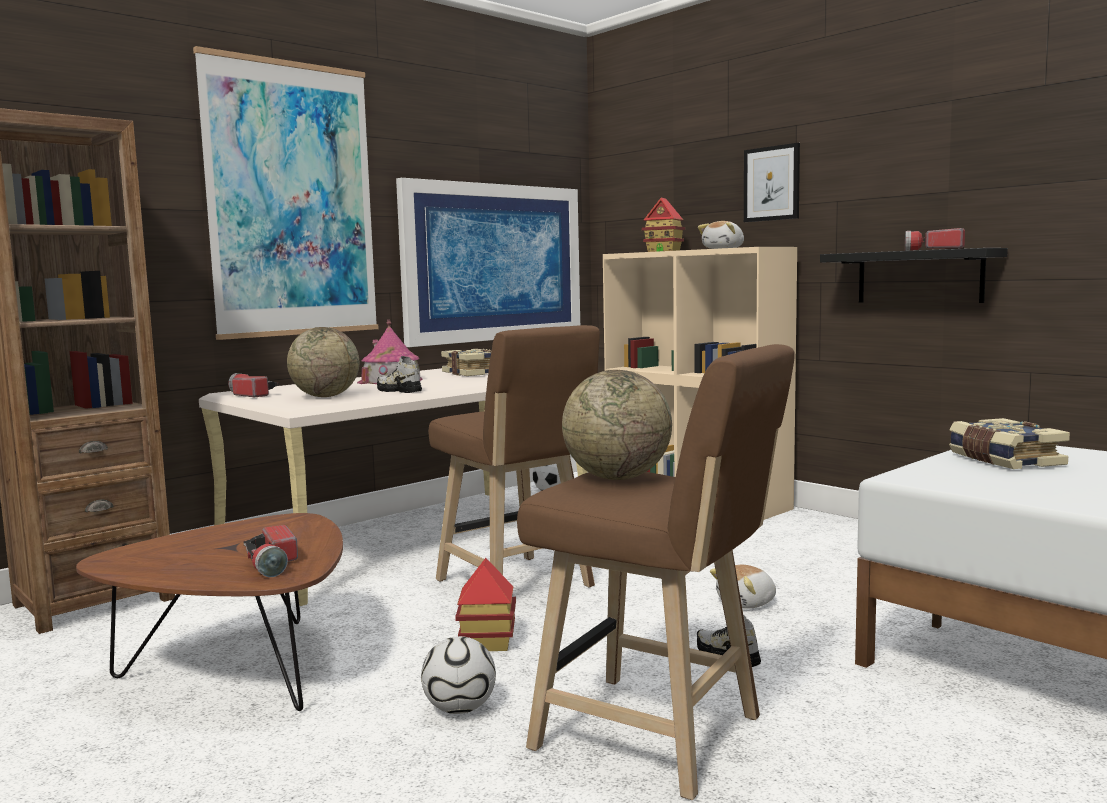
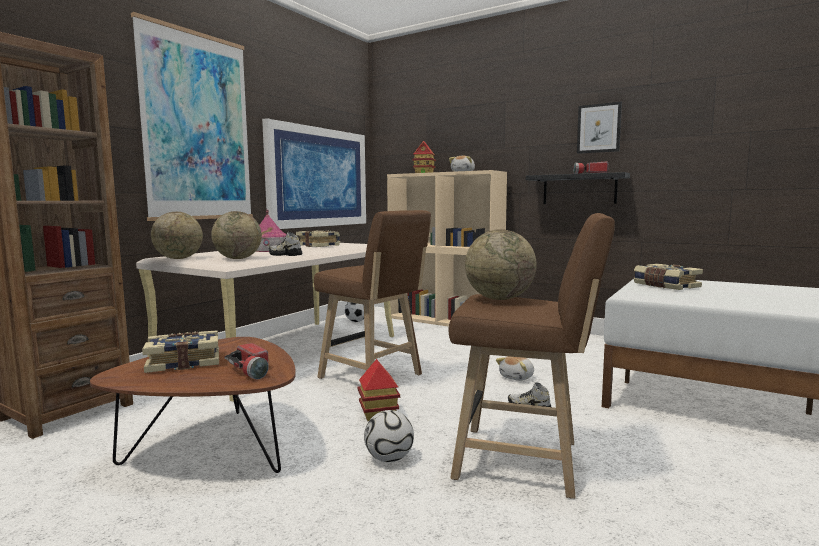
camera: 15 degrees left, 0 degrees up
flashlight [228,373,279,397] -> globe [151,212,203,259]
picture [744,143,800,222] -> picture moved to [577,102,622,154]
none -> book [142,330,219,373]

